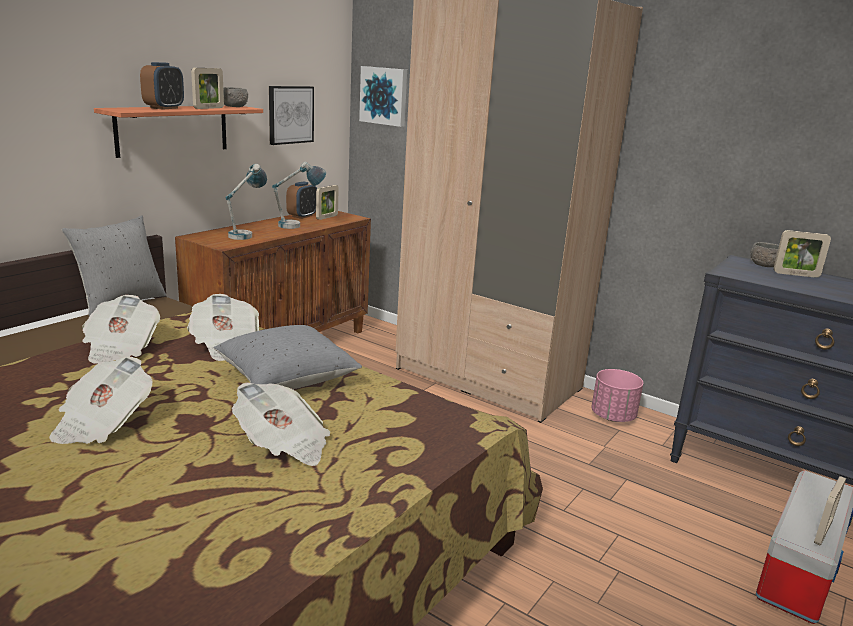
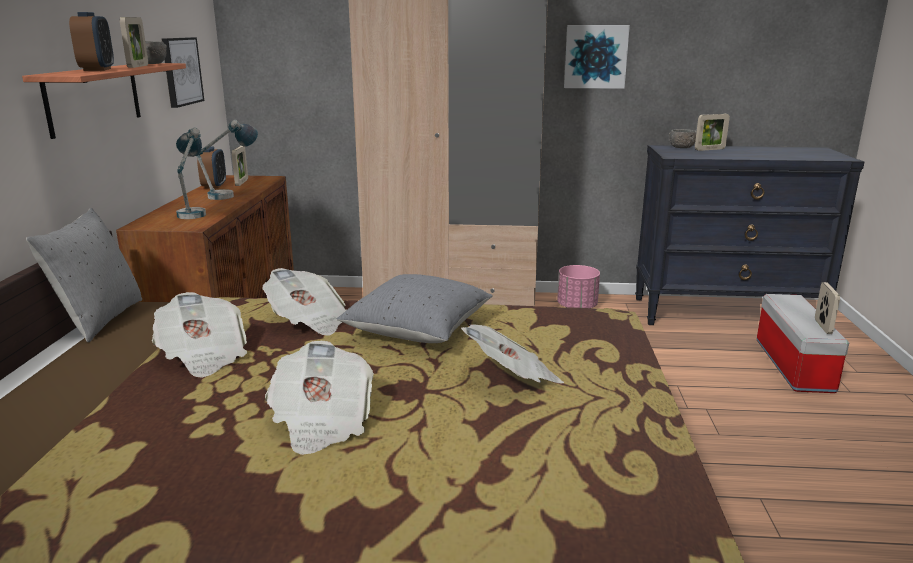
camera: 30 degrees left, 0 degrees up
picture [359,66,407,127] -> picture moved to [564,25,630,89]

